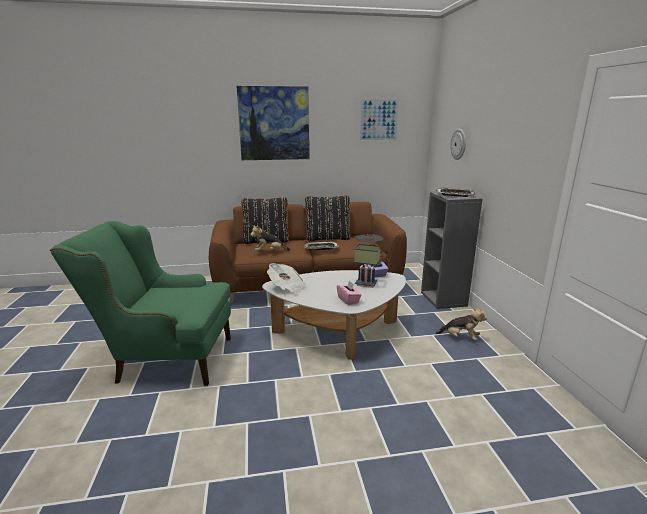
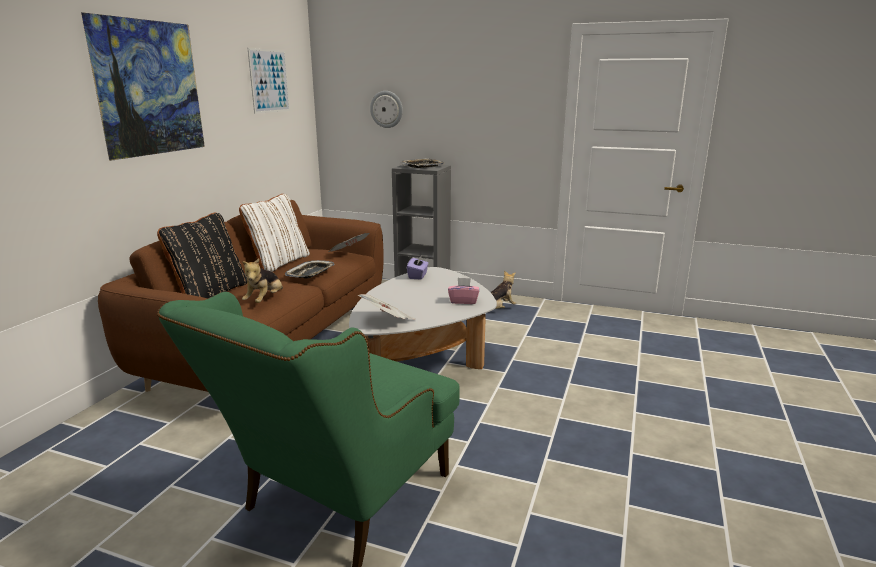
camera: 60 degrees left, 0 degrees up
black pillow [305,195,351,241] -> white pillow [239,194,310,272]
table lamp [354,244,380,288] -> none

